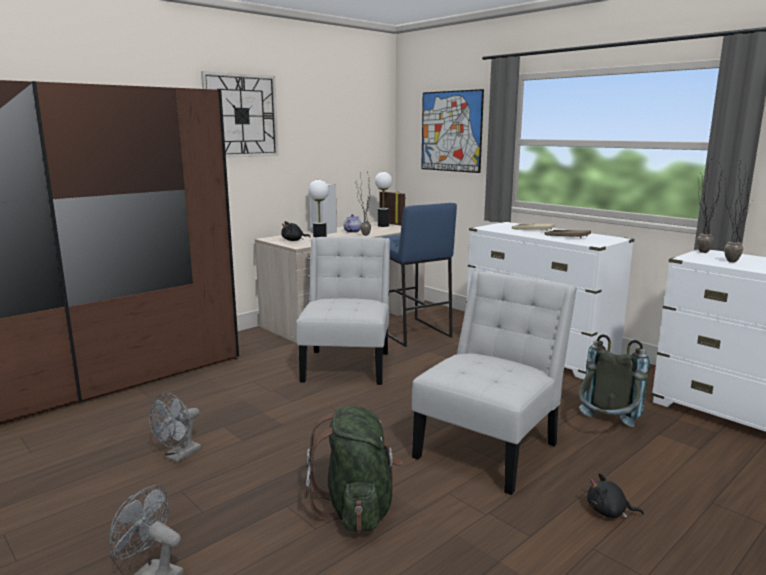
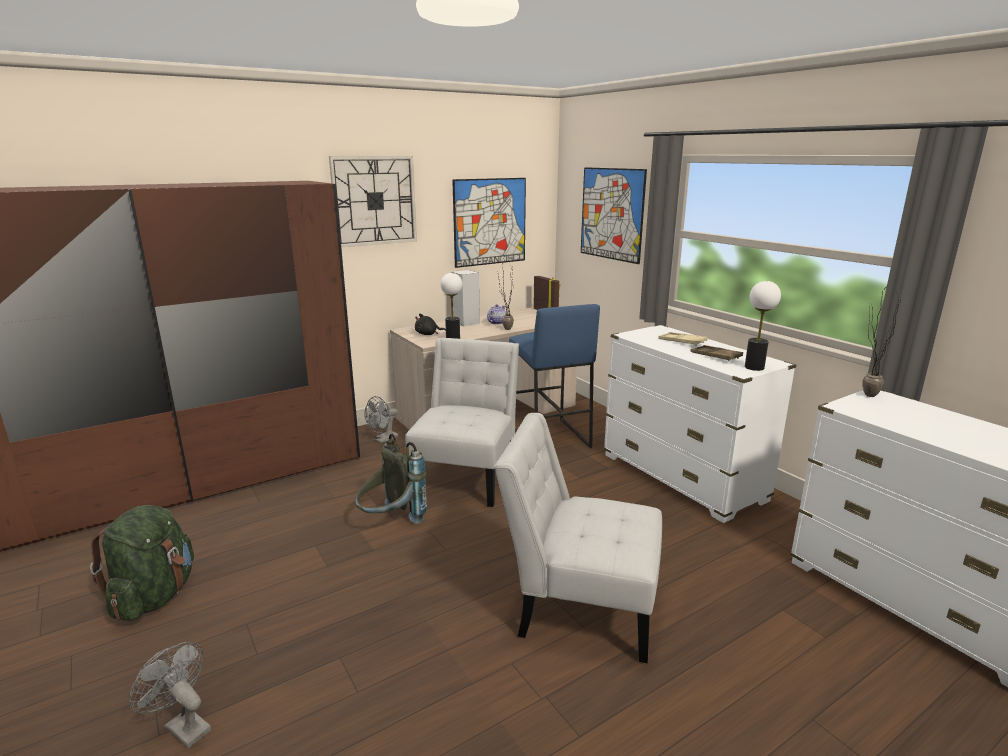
camera: 10 degrees right, 5 degrees up
grey fan [149,393,201,462] -> grey fan moved to [365,396,398,444]
green backpack [304,406,402,532] -> green backpack moved to [90,505,194,621]
table lamp [375,172,392,227] -> table lamp moved to [745,281,781,371]
white chair [412,271,577,495] -> white chair turned 120 degrees counterclockwise [494,413,662,663]
grey backpack [579,334,650,427] -> grey backpack moved to [355,434,427,524]
black plush toy [587,473,644,518] -> none
potted plant [724,162,752,262] -> none
none -> picture [452,178,526,268]

